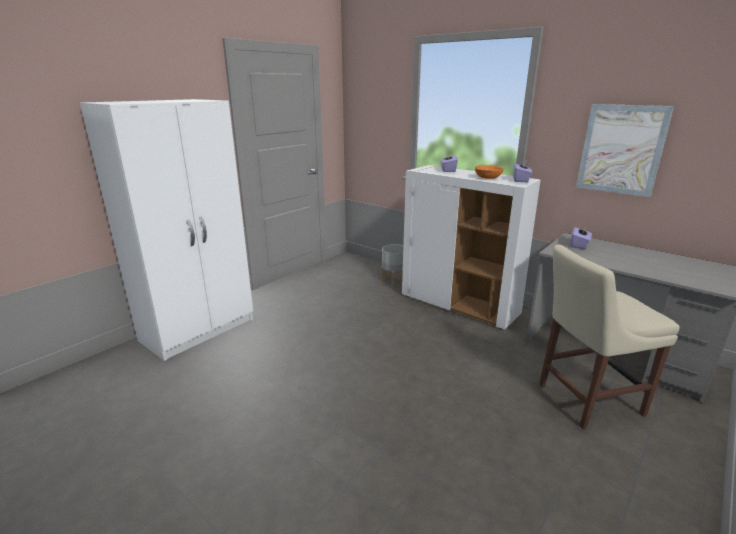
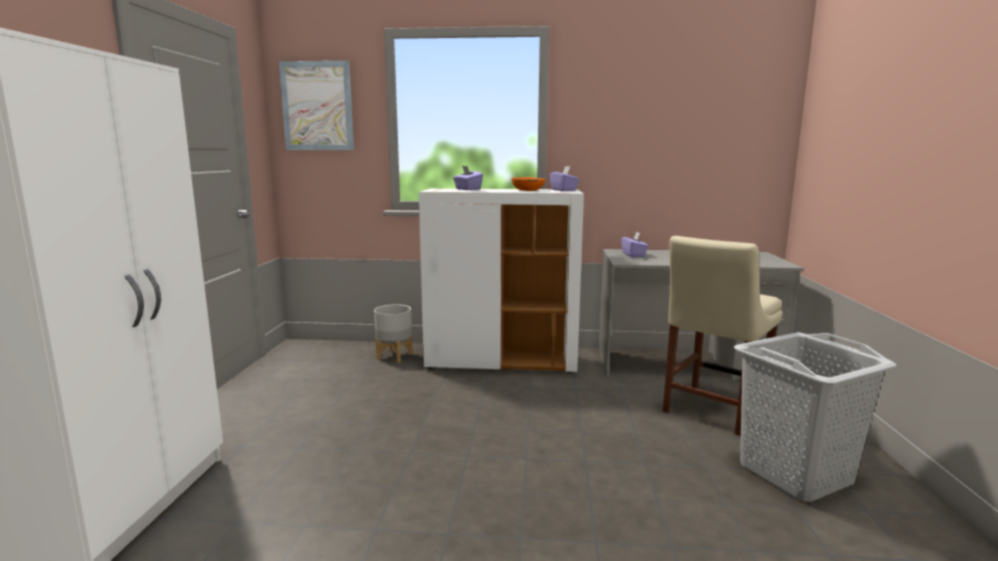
camera: 35 degrees left, 10 degrees down
picture [576,104,674,197] -> picture moved to [279,61,354,150]
none -> grey laundry basket [734,332,897,502]

